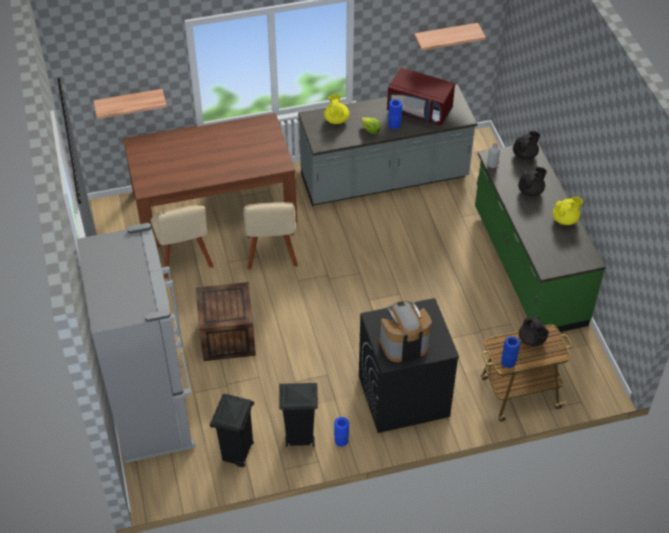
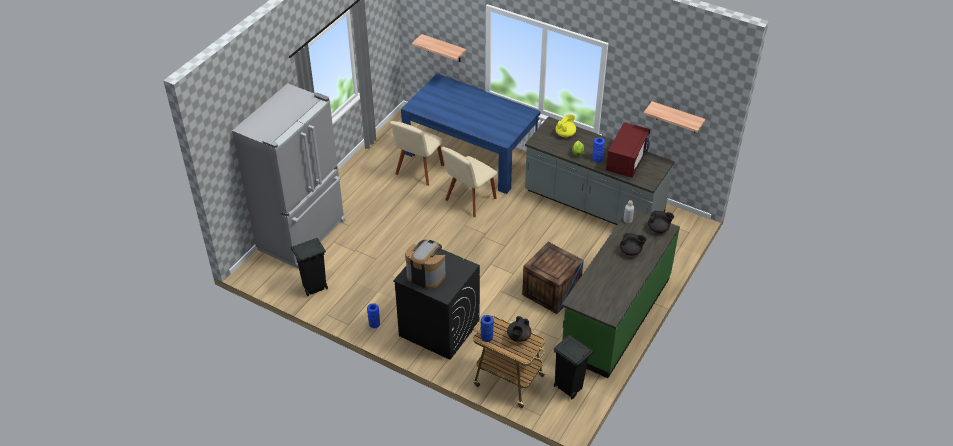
camera: 45 degrees right, 5 degrees down
brown dining table [123,113,297,250] -> blue dining table [401,73,540,194]
crate [196,282,256,361] -> crate moved to [522,242,584,314]
black trash can [279,383,318,447] -> black trash can moved to [554,335,594,399]
red microwave [387,68,455,126] -> red microwave turned 135 degrees counterclockwise [606,122,650,178]
yellow teapot [553,196,583,225] -> none

